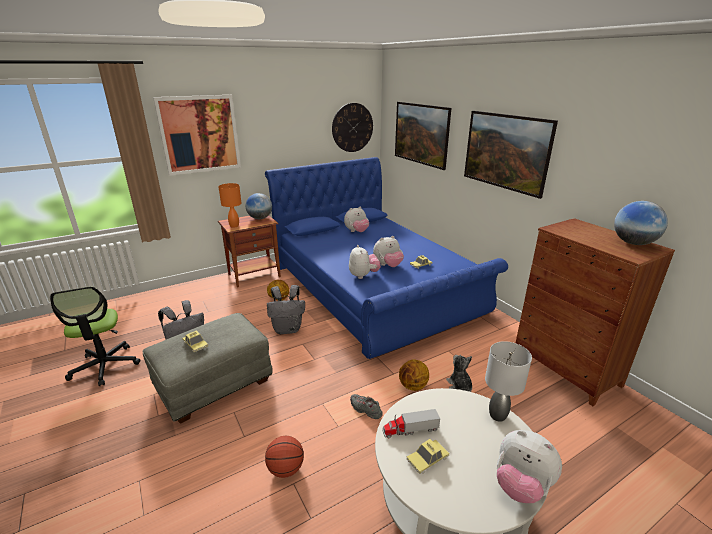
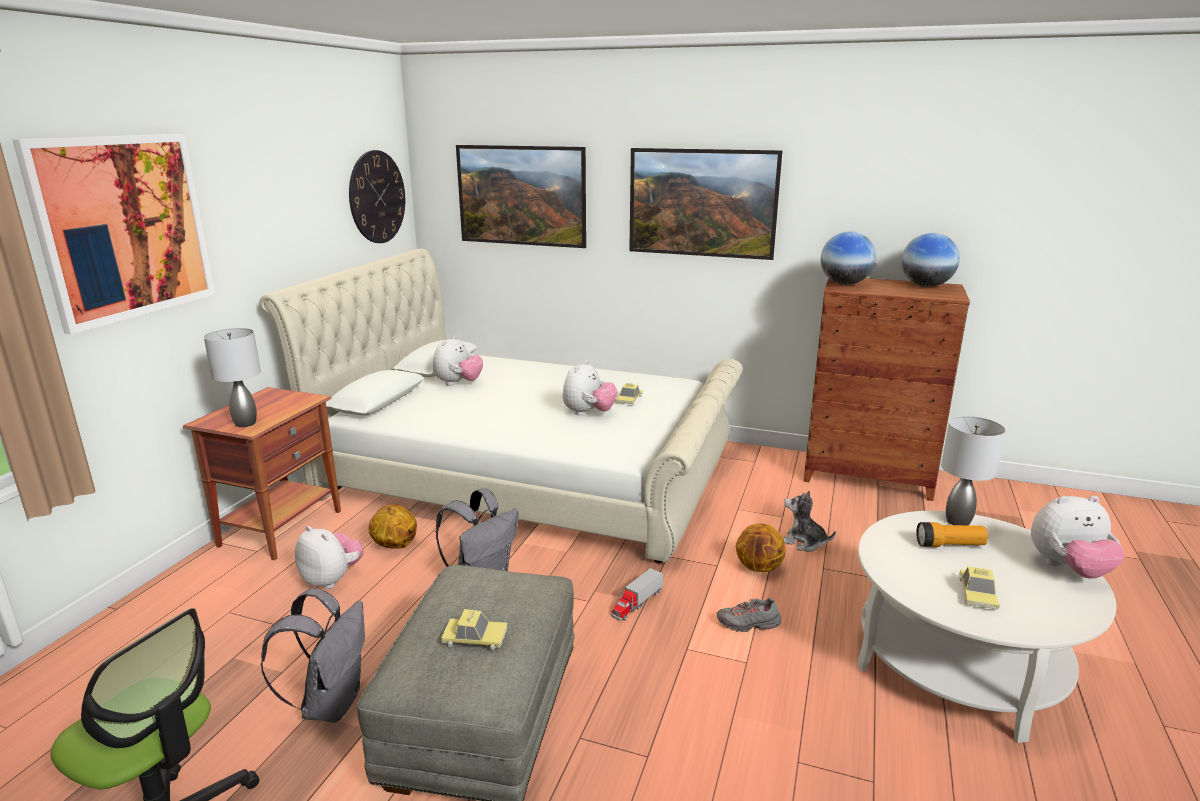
camera: 40 degrees left, 5 degrees down
orange table lamp [218,183,242,228] -> grey table lamp [204,328,261,427]
globe [246,193,272,219] -> globe moved to [821,231,876,285]
blue bed [265,157,508,359] -> beige bed [260,249,743,563]
basketball [265,436,304,478] -> none
plush toy [349,245,381,279] -> plush toy moved to [295,526,364,589]
toy truck [383,409,440,438] -> toy truck moved to [611,568,663,621]
none -> flashlight [916,522,988,547]

